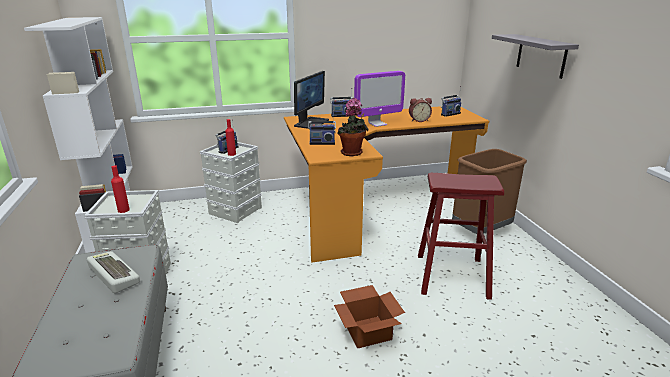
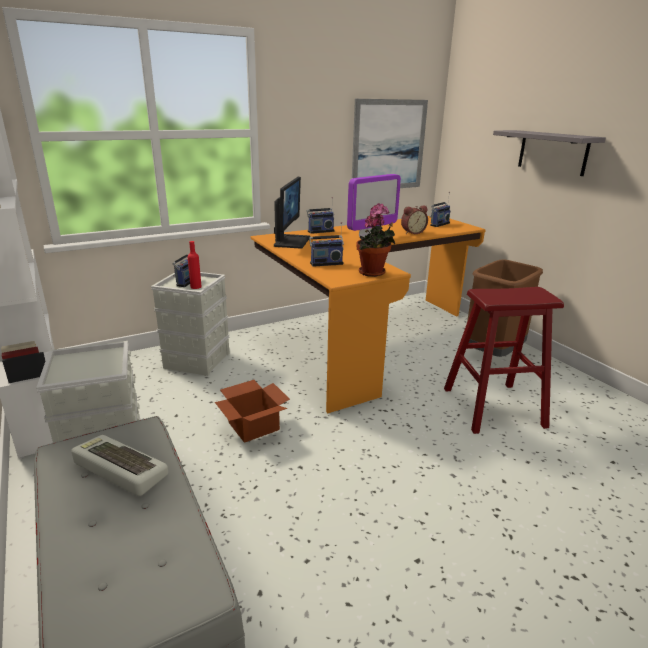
camera: 15 degrees left, 0 degrees up
red bottle [111,166,130,213] -> none
cardboard box [334,285,405,348] -> cardboard box moved to [215,380,290,443]
none -> picture [352,99,428,188]

